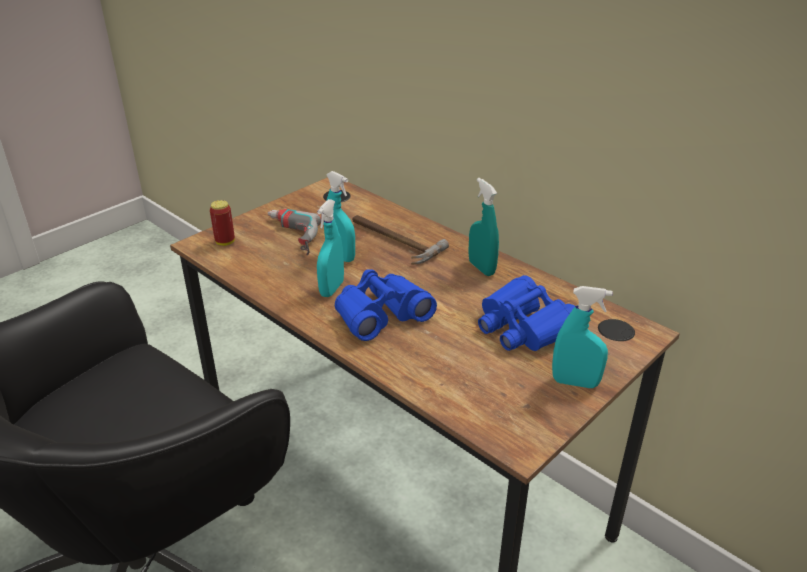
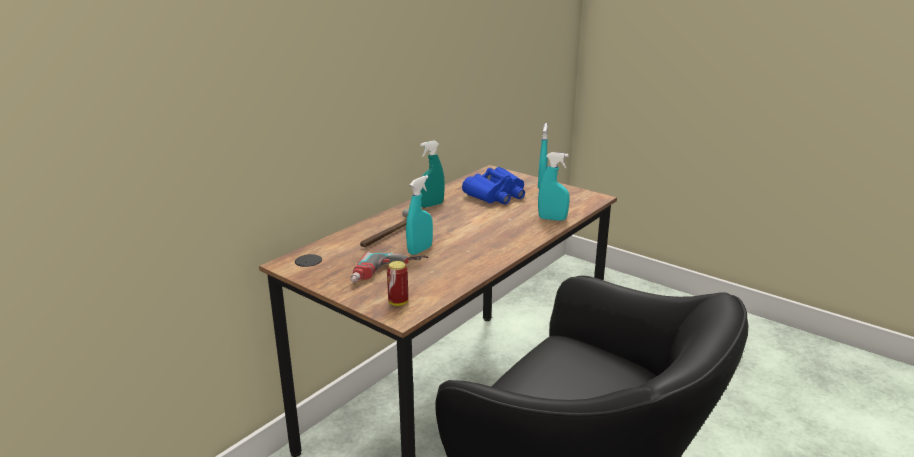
camera: 95 degrees left, 10 degrees down
turquoise spray bottle [317,199,344,297] -> turquoise spray bottle moved to [538,152,570,221]
blue binoculars [335,269,437,341] -> none

